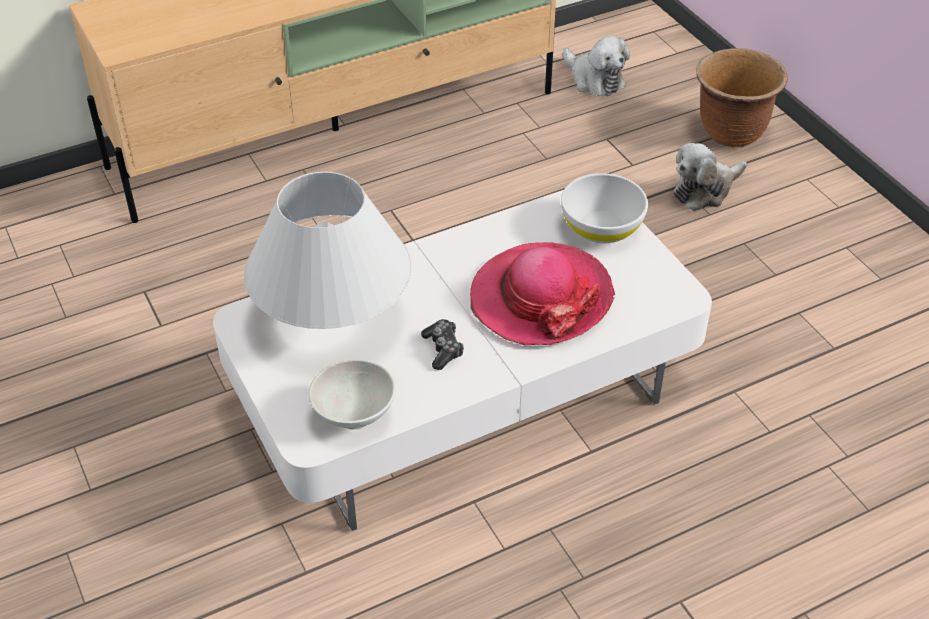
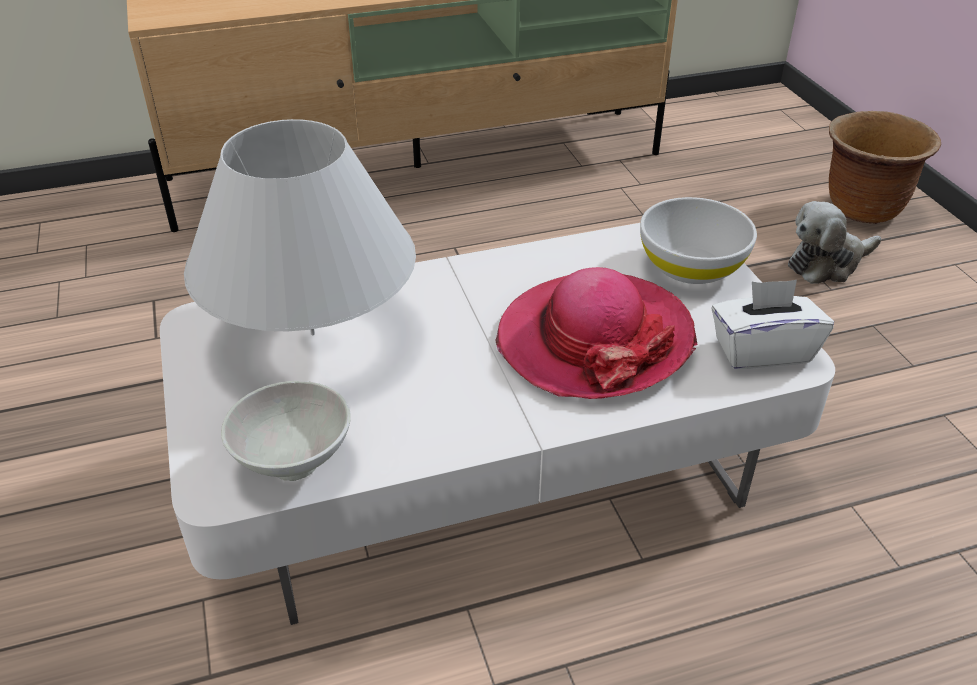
camera: 10 degrees right, 5 degrees down
game controller [421,319,464,370] -> none
plush toy [563,36,630,96] -> none
none -> white tissue box [711,280,834,369]

